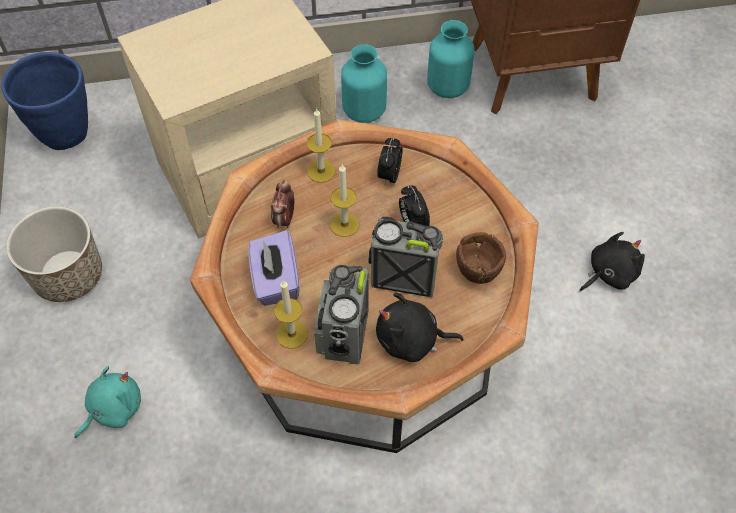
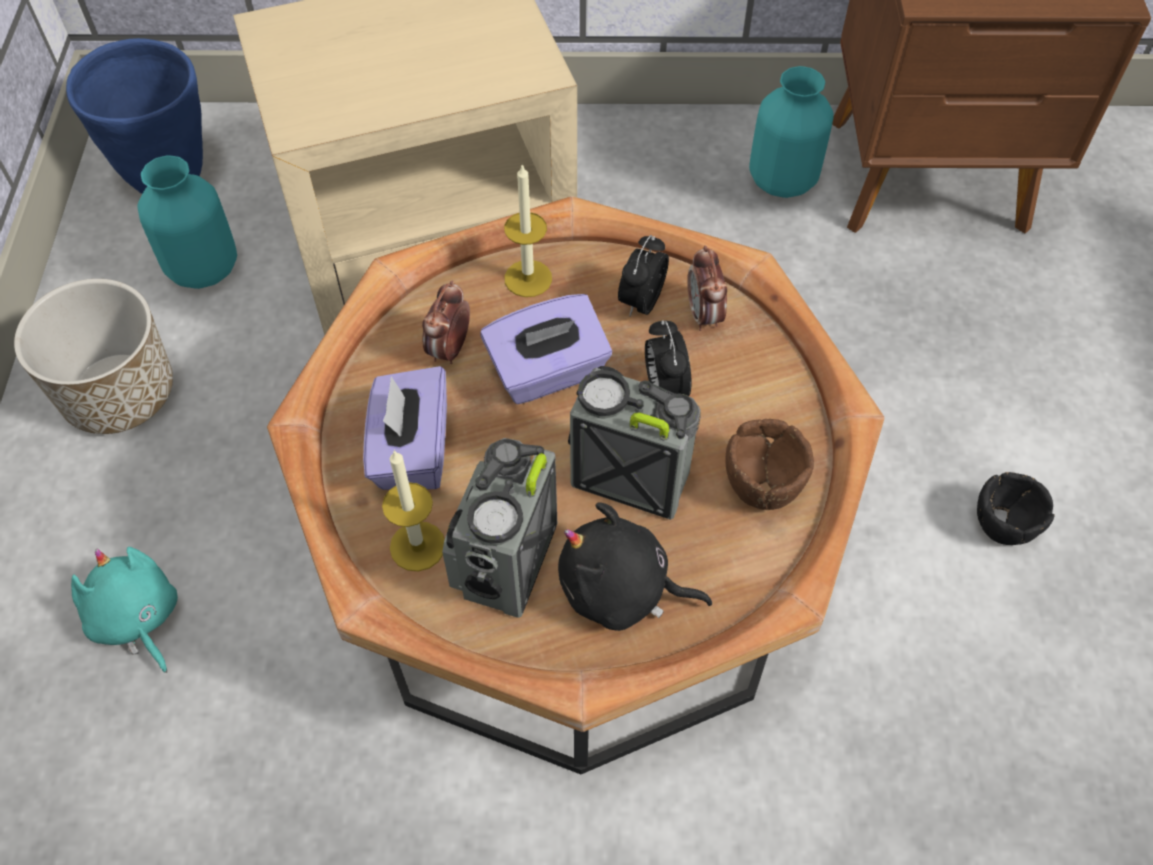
camera: 10 degrees right, 0 degrees up
turquoise plush toy [74,366,141,438] -> turquoise plush toy turned 90 degrees counterclockwise [71,547,178,673]
candle [330,164,359,237] -> purple tissue box [480,294,612,404]
turquoise vase [341,45,387,123] -> turquoise vase moved to [137,155,237,289]
black plush toy [580,232,645,291] -> black bowl [977,472,1055,545]
none -> alarm clock [687,246,727,331]

